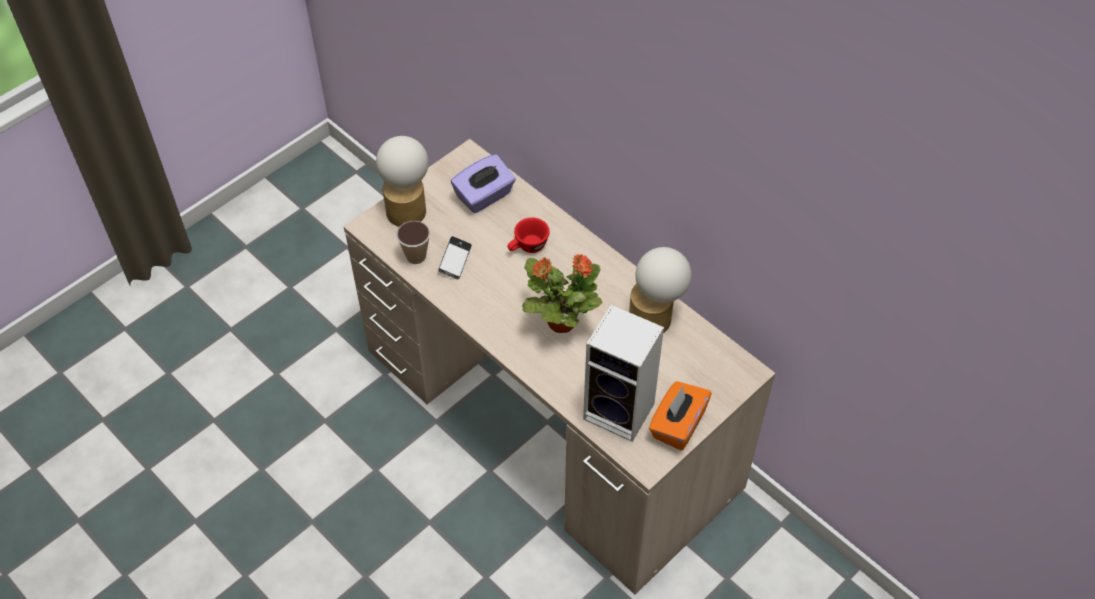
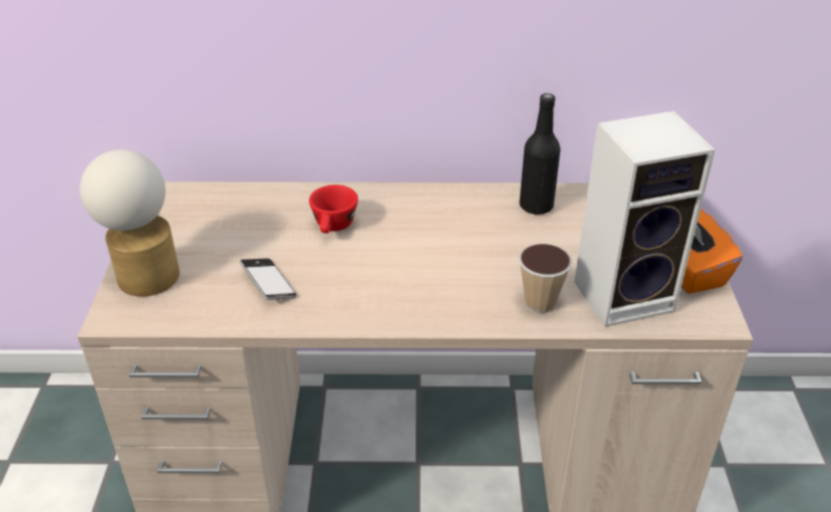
camera: 45 degrees left, 15 degrees down
cup [396,221,430,264] -> cup moved to [519,244,572,313]
purple tissue box [451,154,516,213] -> none
potted plant [522,254,603,333] -> none
table lamp [629,247,692,333] -> black bottle [519,93,560,215]

